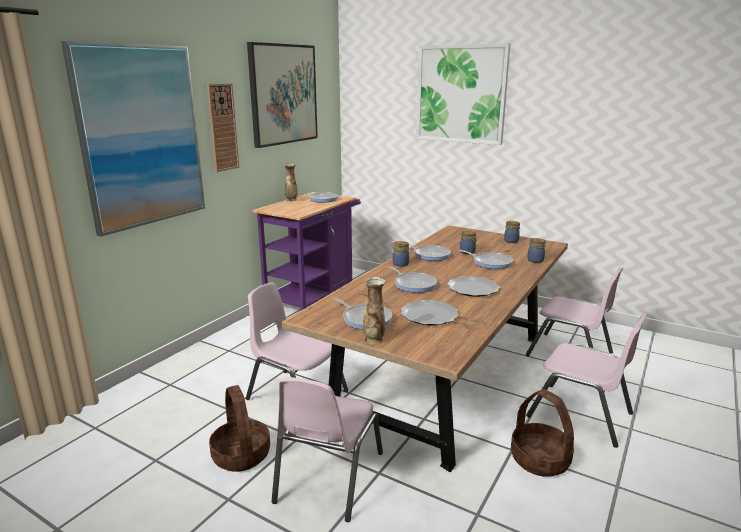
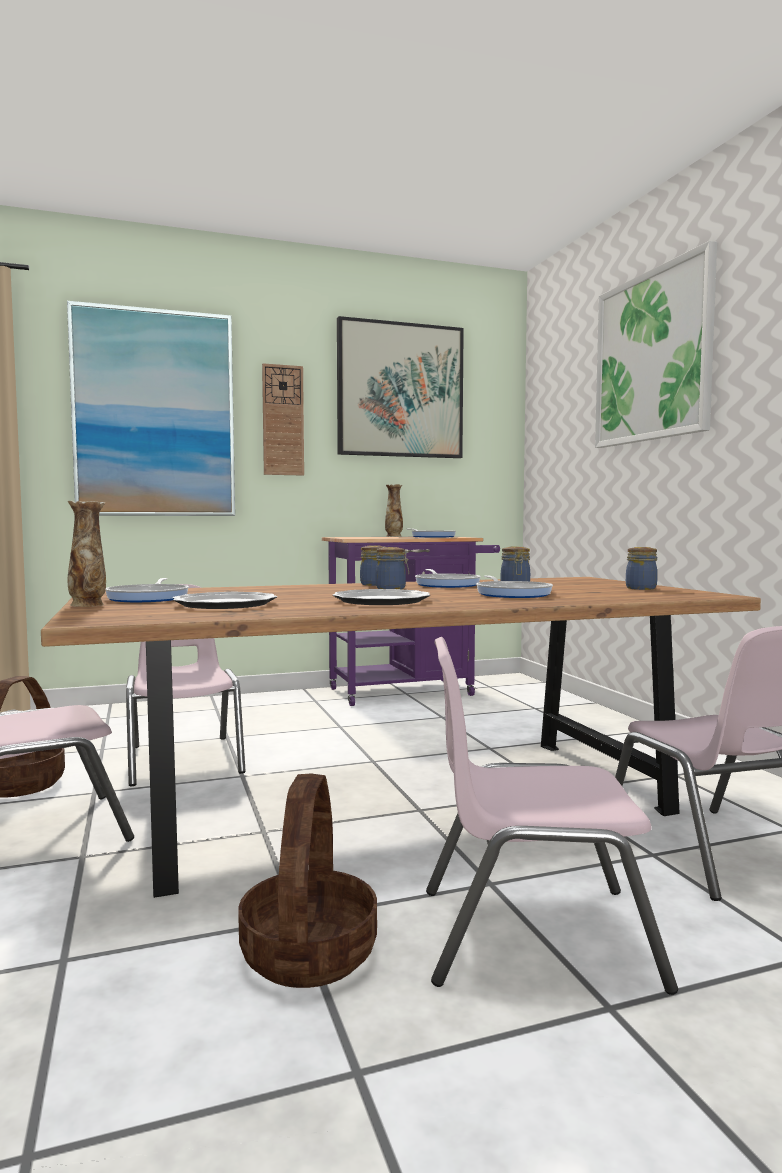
camera: 40 degrees right, 15 degrees down
frying pan [389,266,437,293] -> none
pink chair [526,313,648,448] -> pink chair turned 105 degrees clockwise [426,637,678,995]
jar [527,238,546,263] -> jar moved to [376,547,409,589]

